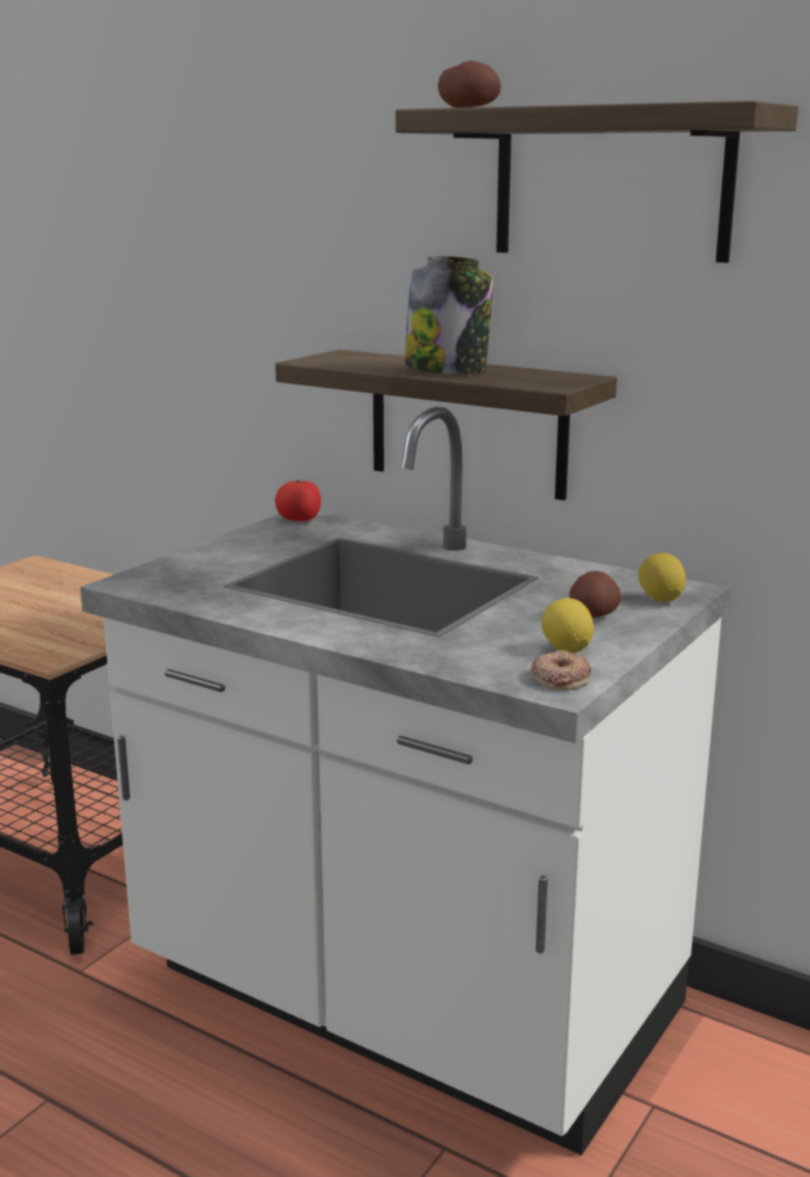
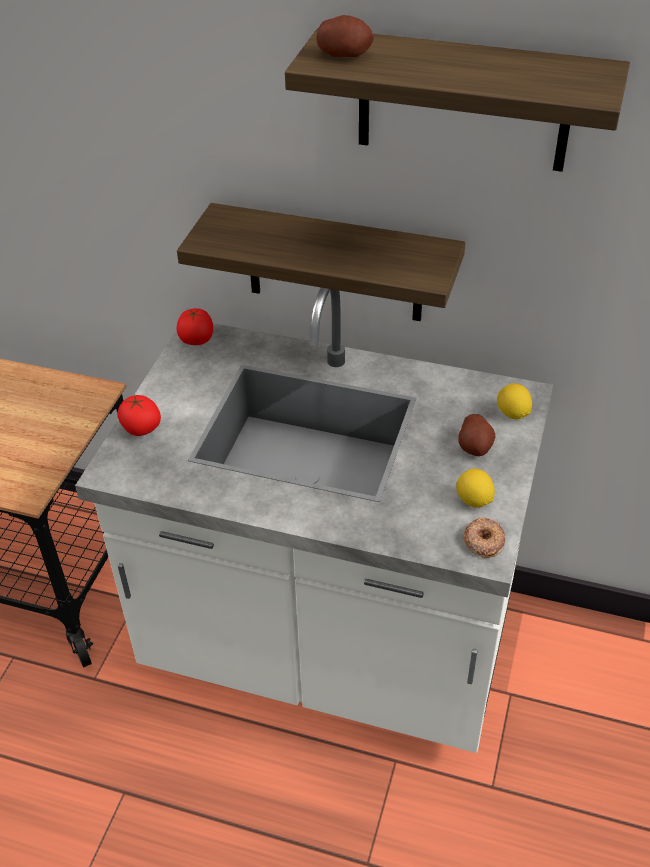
camera: 15 degrees left, 25 degrees up
jar [405,256,493,374] -> none
none -> tomato [118,395,161,436]

